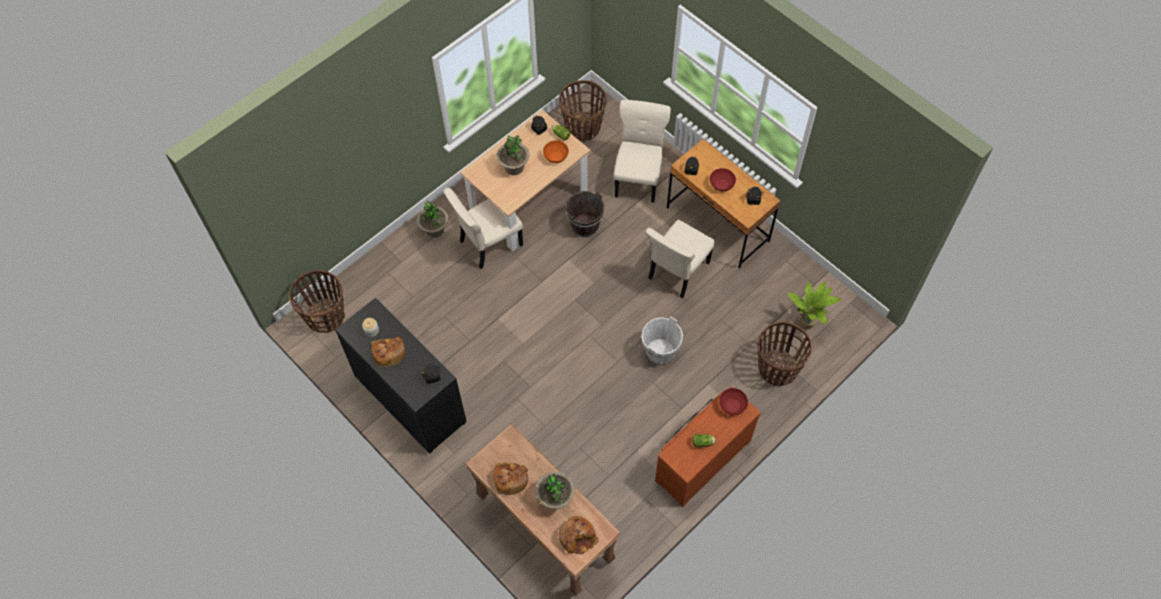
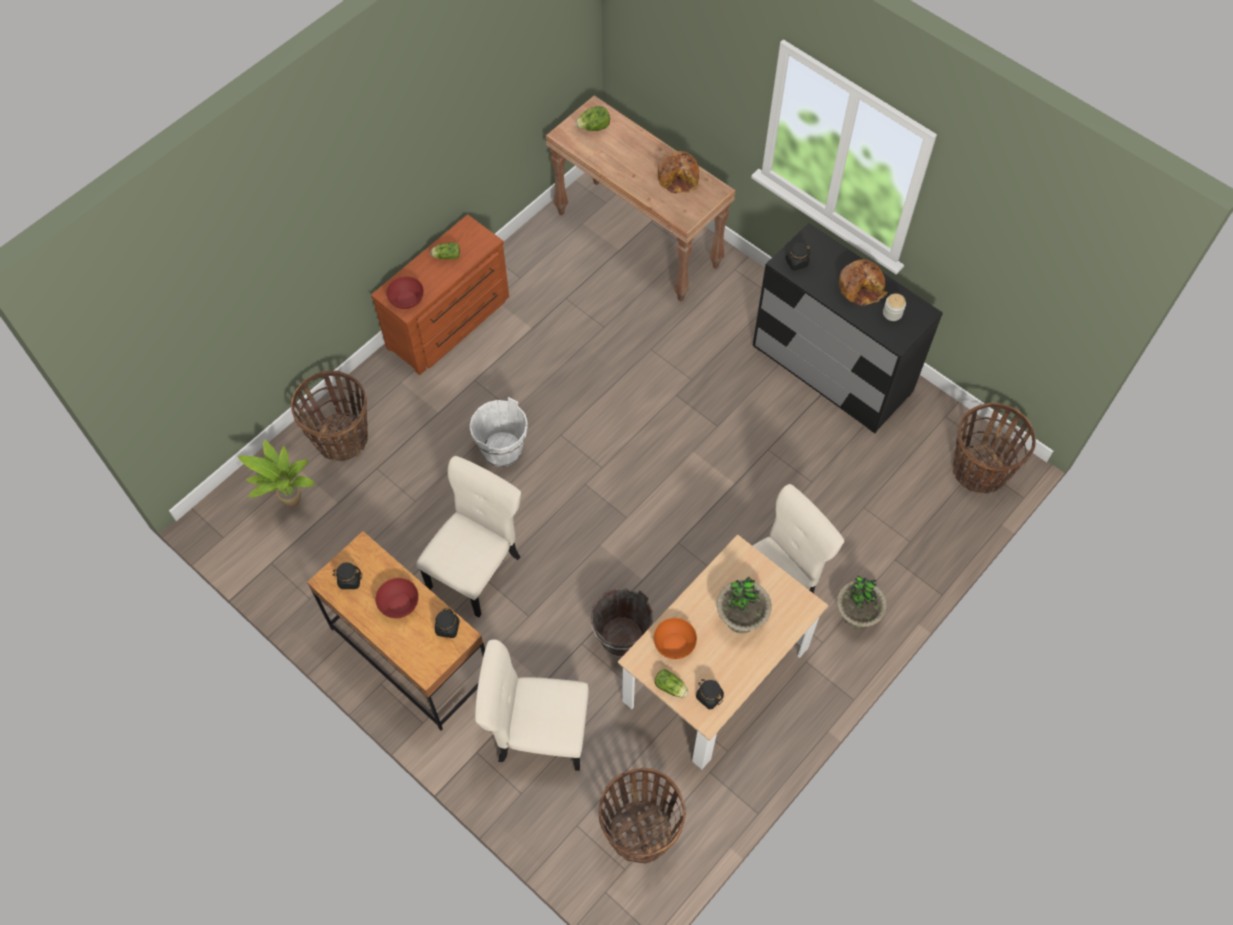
camera: 175 degrees right, 0 degrees up
potted plant [535,471,575,509] -> none
bread [559,516,599,555] -> lettuce [575,106,610,131]
beige chair [614,100,671,203] -> beige chair turned 90 degrees clockwise [475,639,589,771]

